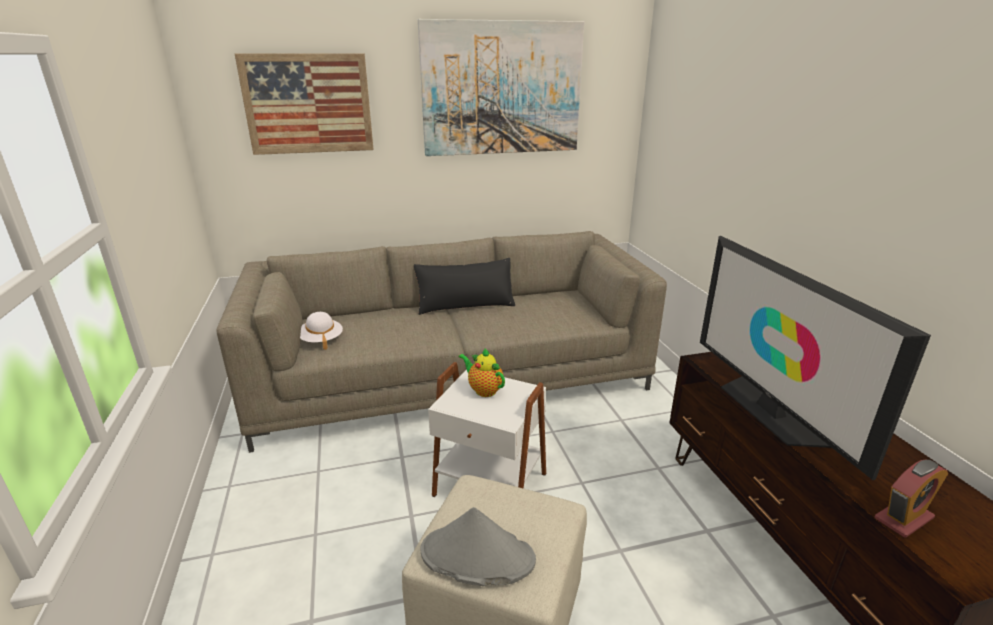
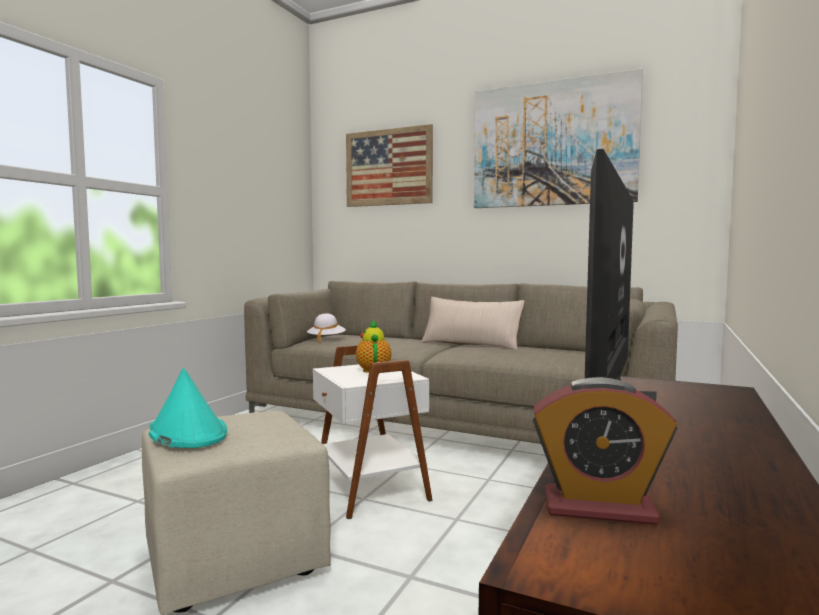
camera: 40 degrees right, 20 degrees down
black pillow [414,258,515,315] -> beige pillow [421,297,525,350]
grey hat [421,507,536,586] -> turquoise hat [149,368,227,448]

